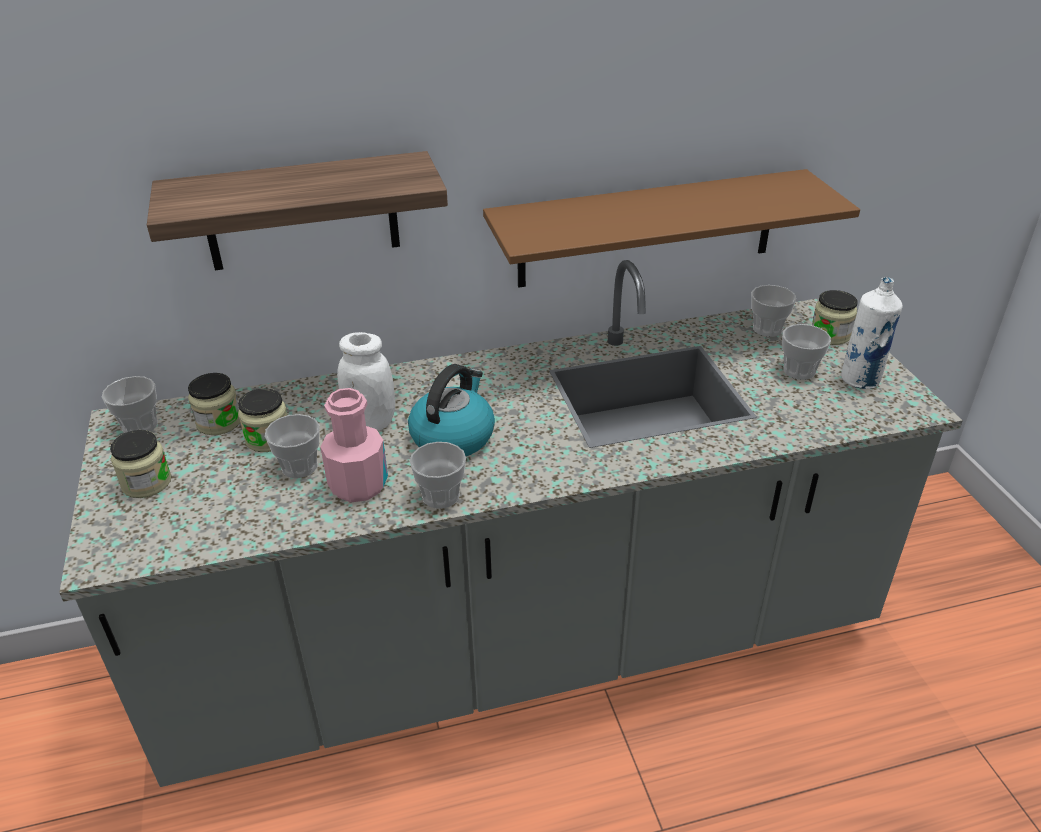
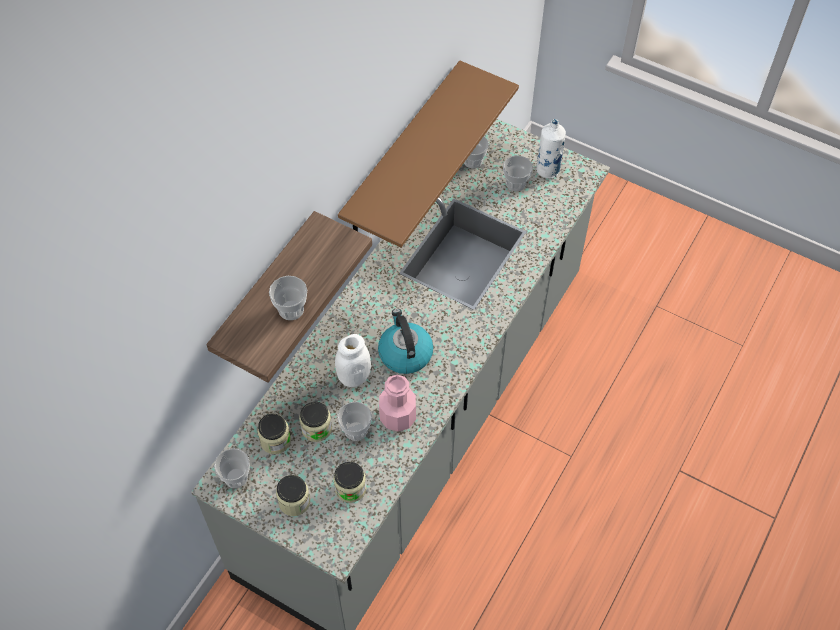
camera: 45 degrees left, 20 degrees up
cup [410,442,466,509] -> cup moved to [269,276,307,320]
jar [812,290,858,345] -> jar moved to [333,462,366,503]

